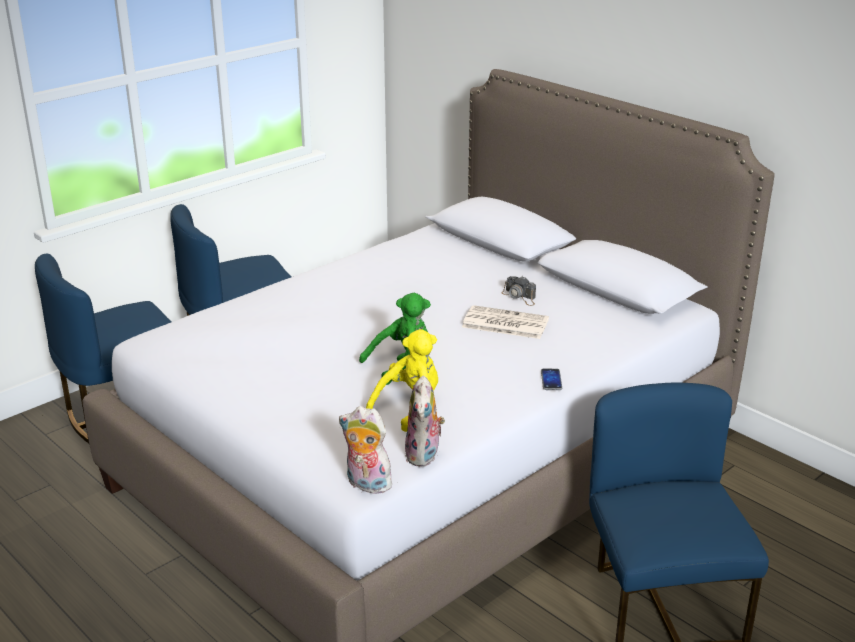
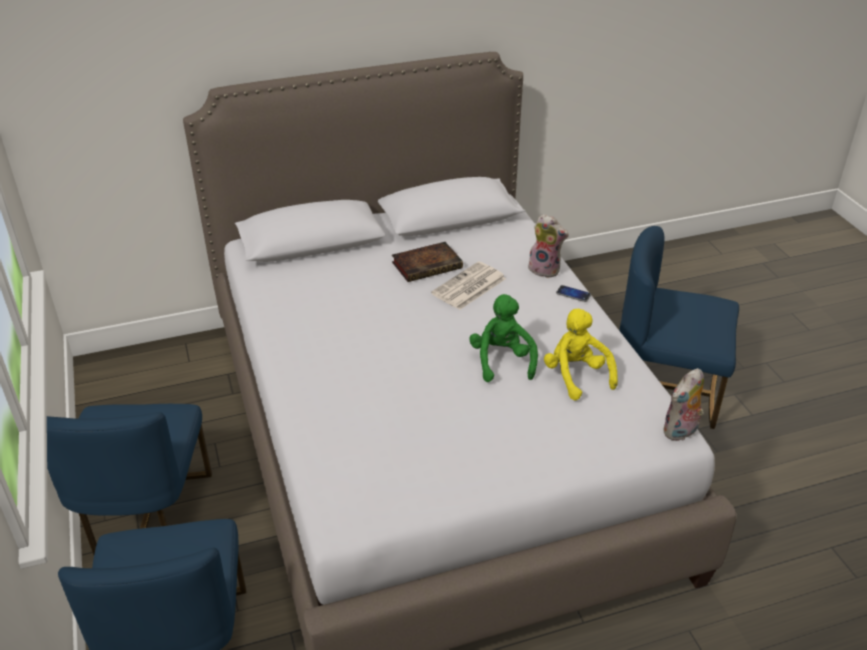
camera: 65 degrees left, 10 degrees up
plush toy [405,376,445,467] -> plush toy moved to [524,214,569,278]
camera [502,276,536,306] -> book [392,242,463,282]

